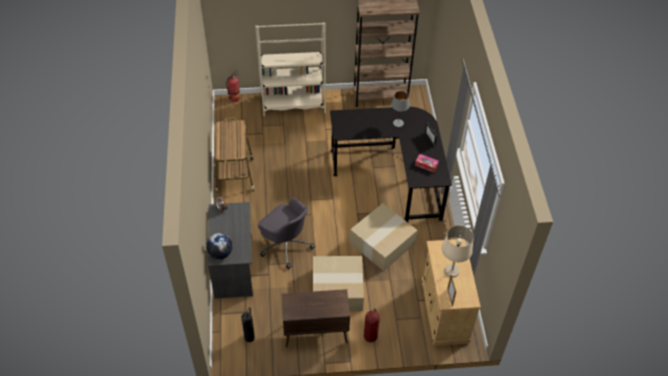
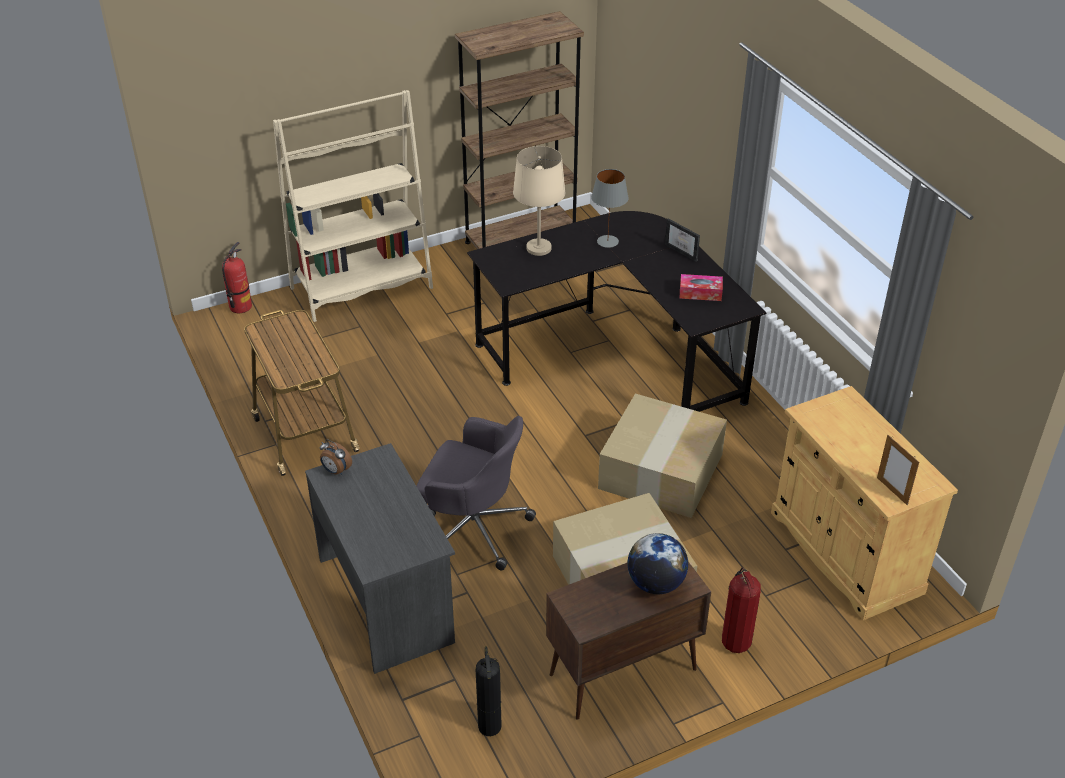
camera: 20 degrees left, 10 degrees down
globe [206,233,233,259] -> globe moved to [627,533,688,594]
beige table lamp [442,225,474,278] -> beige table lamp moved to [513,146,565,256]

